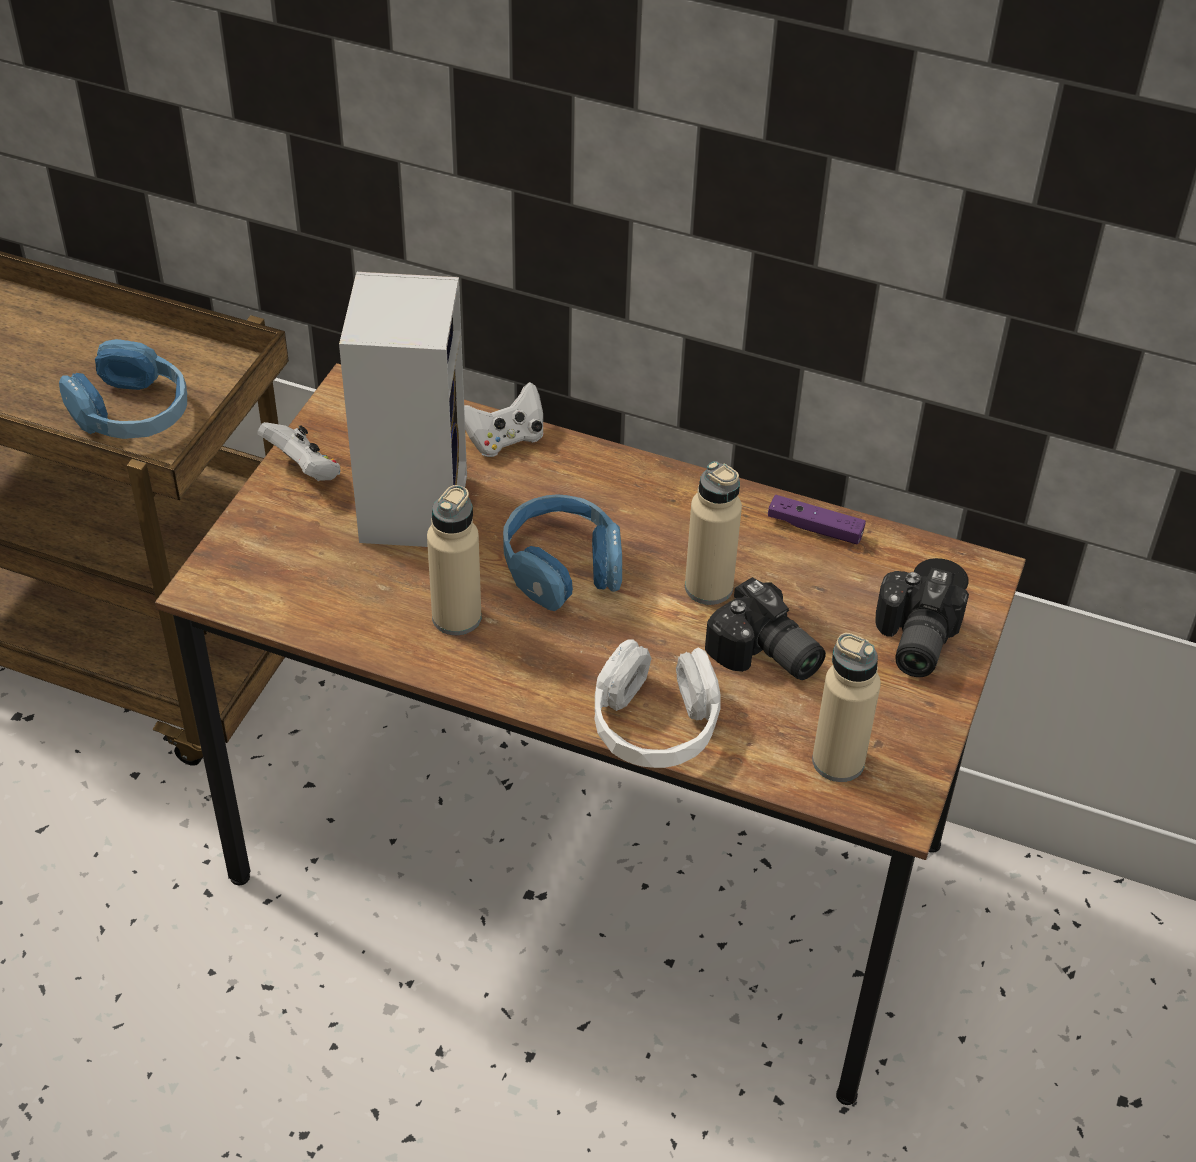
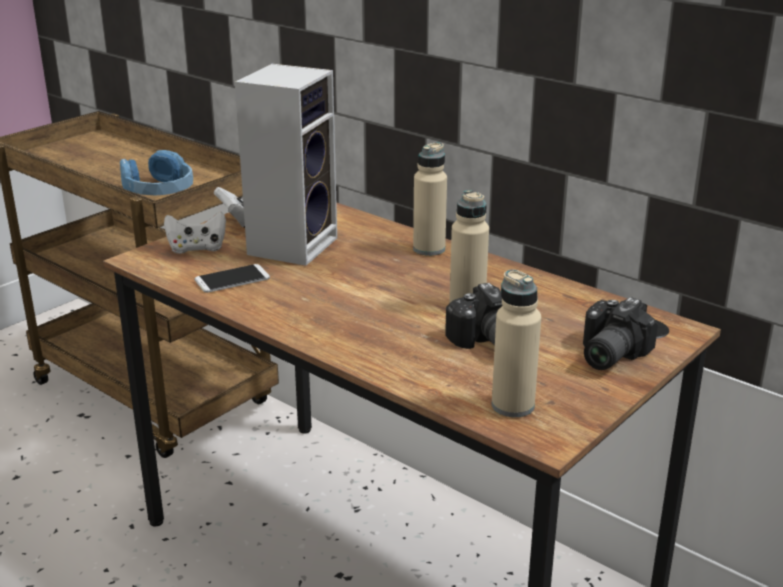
camera: 20 degrees right, 20 degrees down
beige bottle [427,485,482,635] -> beige bottle moved to [413,142,447,256]
white game controller [464,382,544,457] -> white game controller moved to [164,211,226,254]
blue headphones [503,494,622,611] -> none
white headphones [594,639,720,768] -> none
purple game controller [768,495,866,544] -> none
none -> phone [194,264,270,293]

